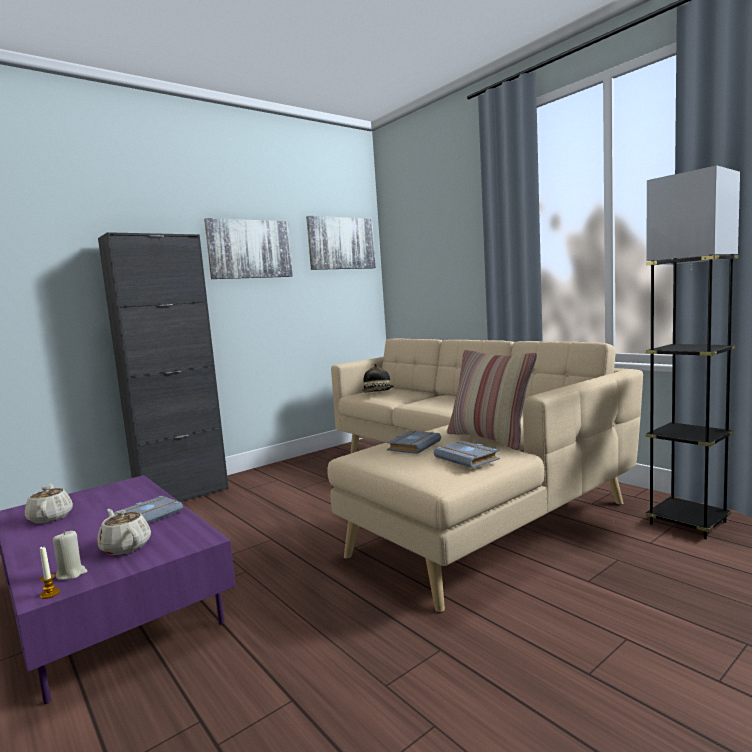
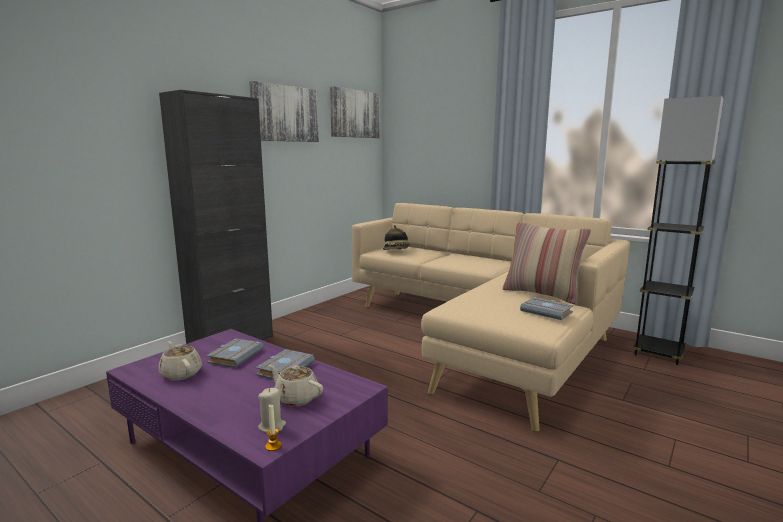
camera: 15 degrees left, 5 degrees up
grey book [387,431,441,454] -> grey book moved to [207,338,264,368]

